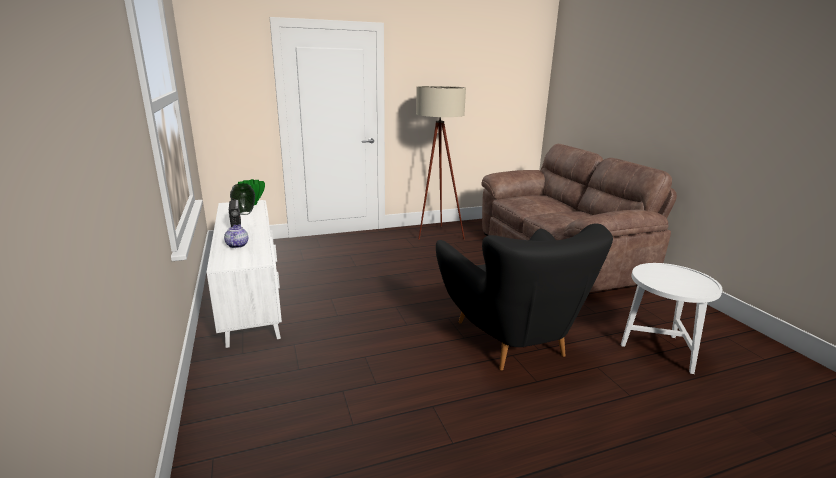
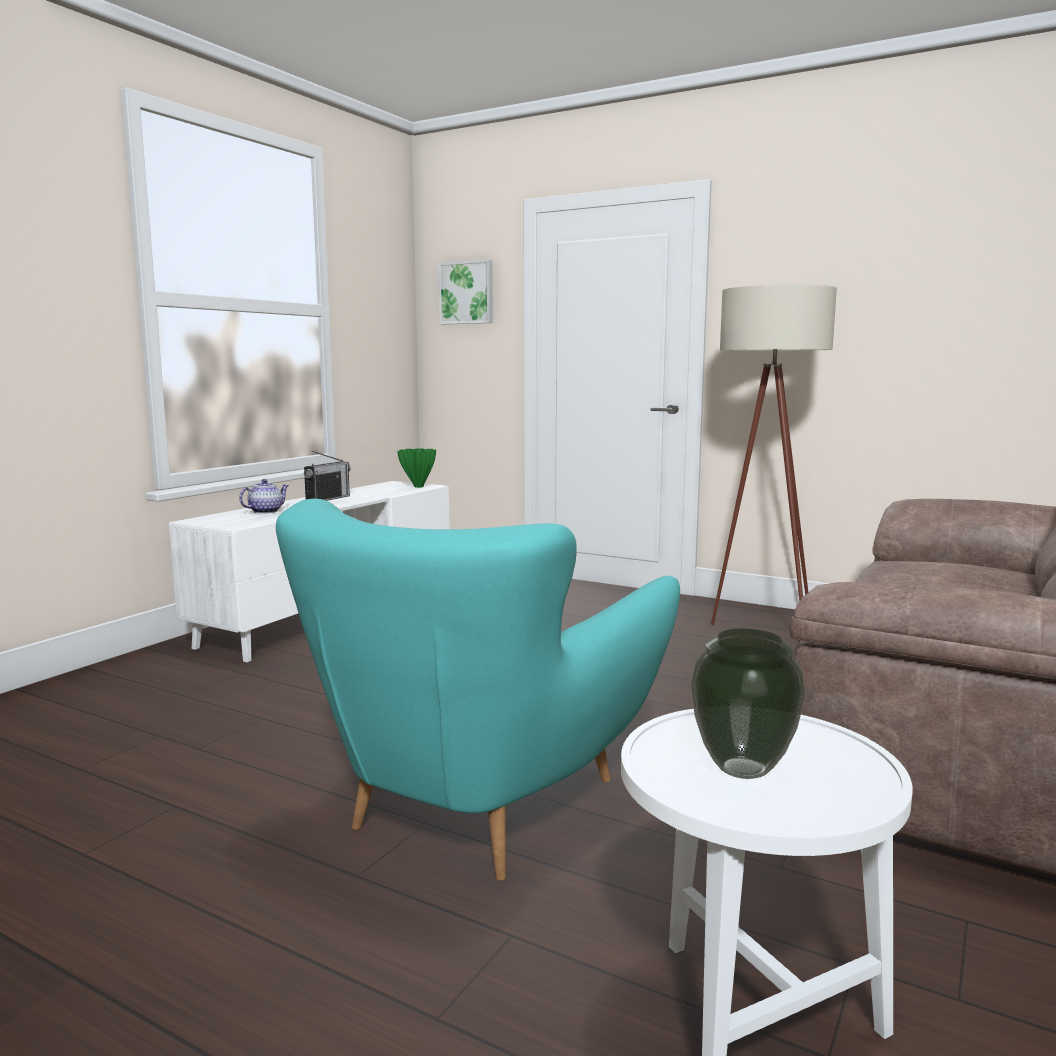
camera: 50 degrees right, 10 degrees down
vase [230,183,255,215] -> vase moved to [691,629,806,779]
black armchair [436,223,613,371] -> turquoise armchair [276,499,680,881]
none -> picture [438,260,493,324]

